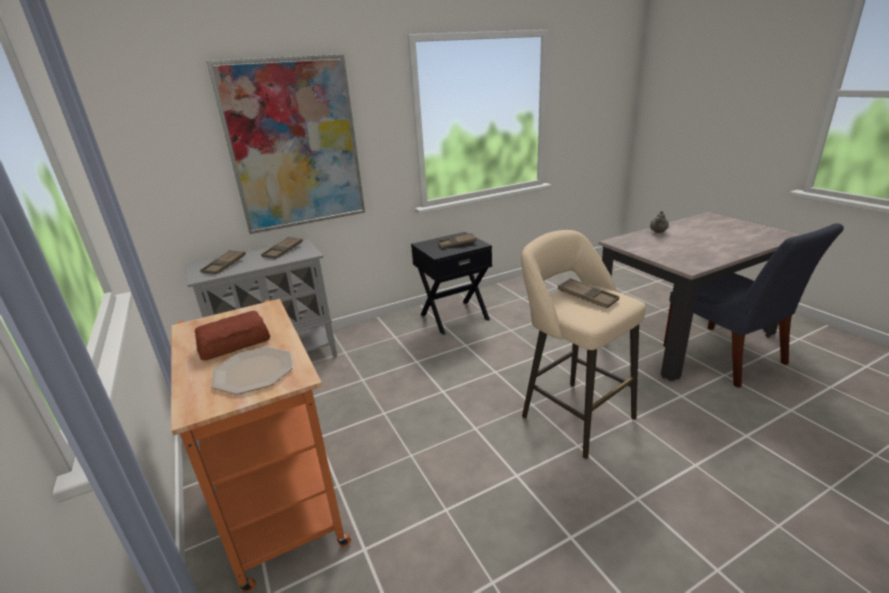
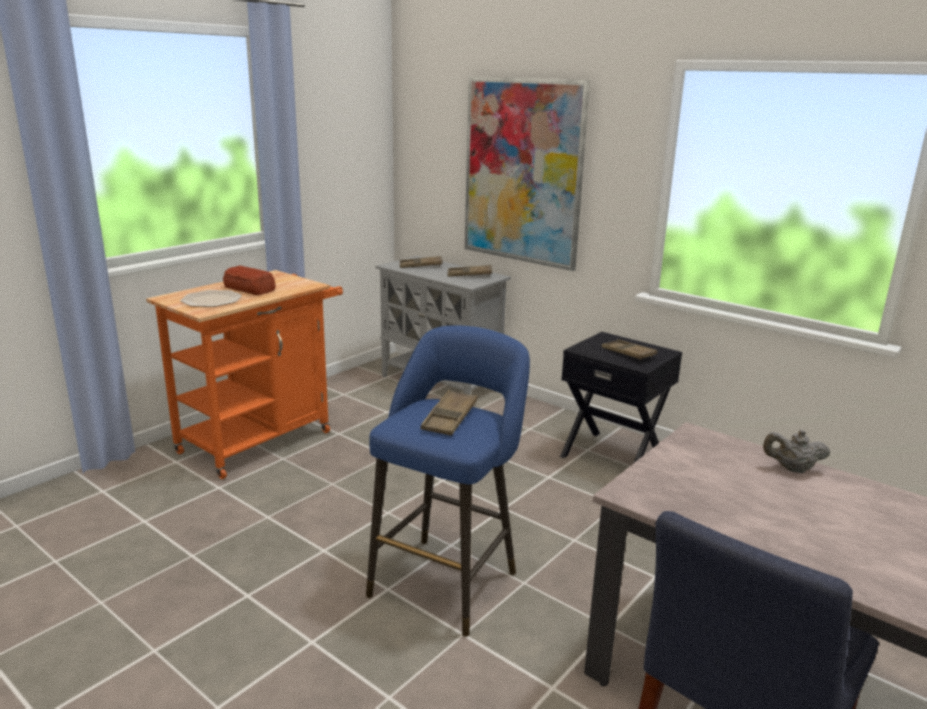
camera: 65 degrees right, 5 degrees down
beige stool [521,230,645,459] -> blue stool [366,325,530,637]

